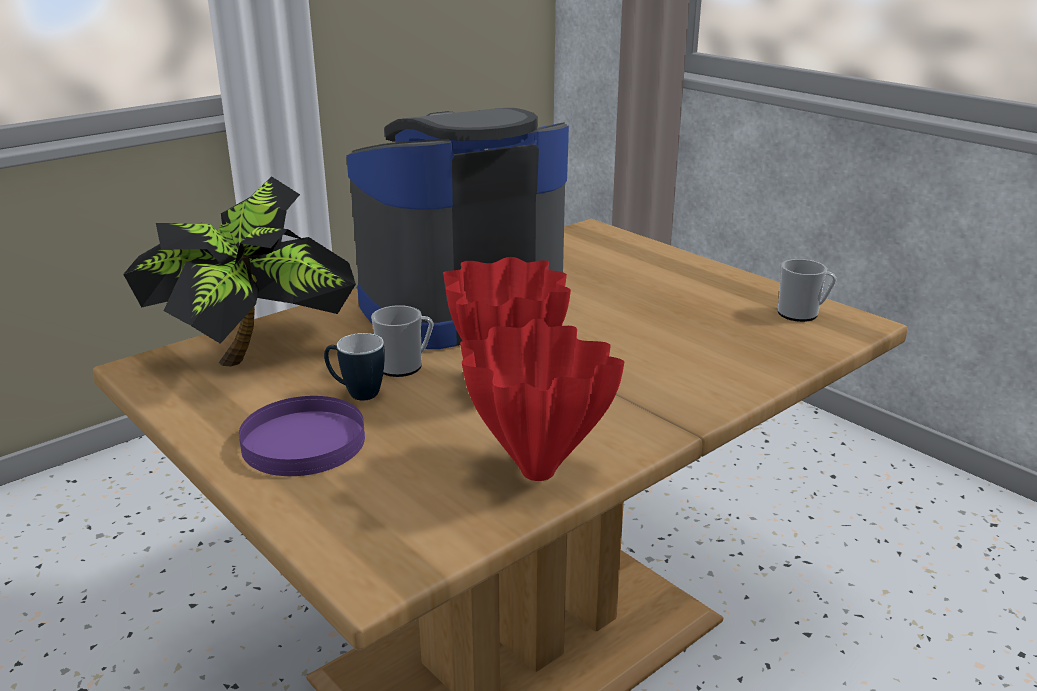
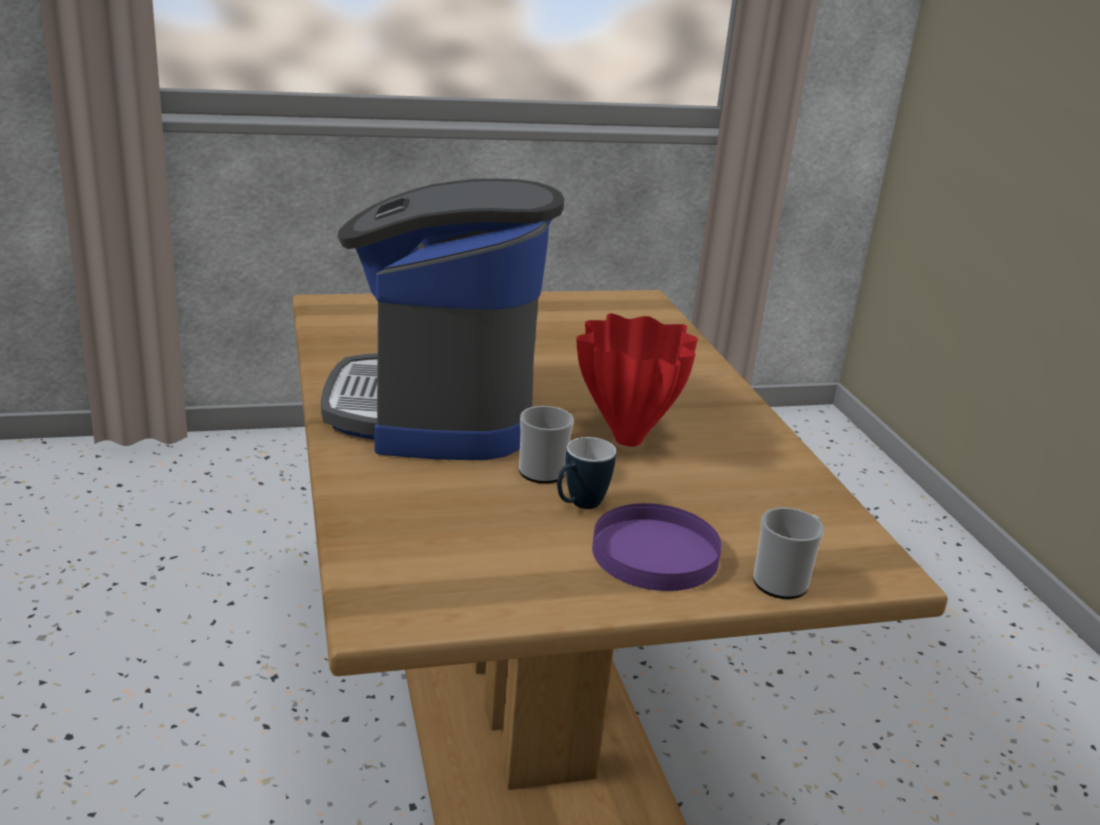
camera: 65 degrees left, 0 degrees up
potted plant [123,176,356,366] -> none
red vase [460,318,624,481] -> none
mug [777,259,837,322] -> mug moved to [753,507,824,599]

